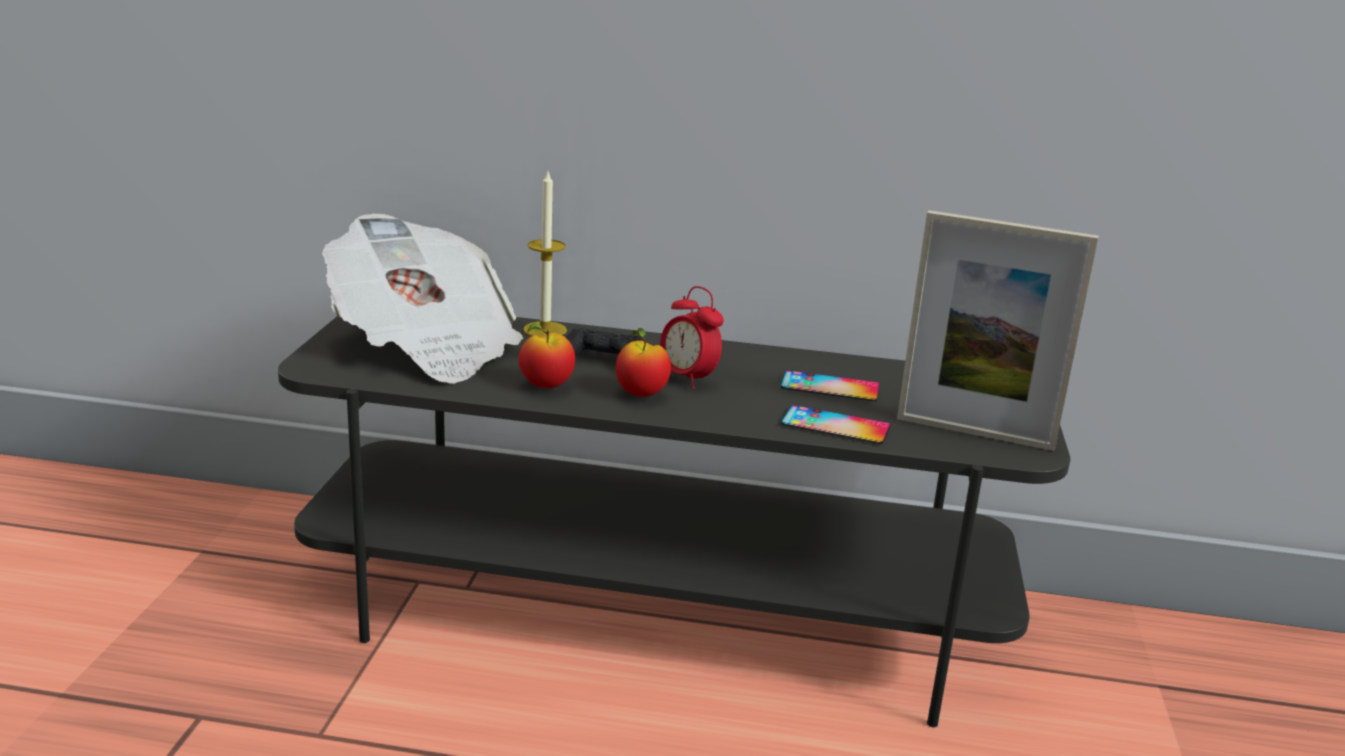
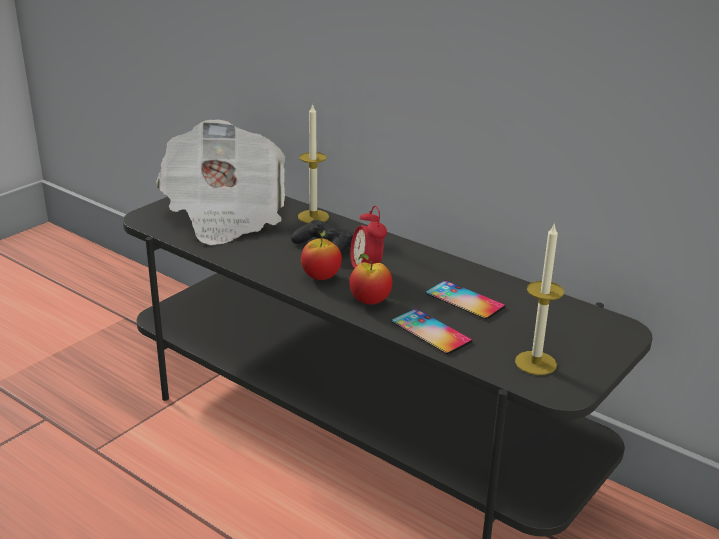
camera: 30 degrees right, 5 degrees up
apple [519,323,575,388] -> apple moved to [349,254,392,305]
picture frame [897,210,1099,451] -> candle [515,222,564,375]

